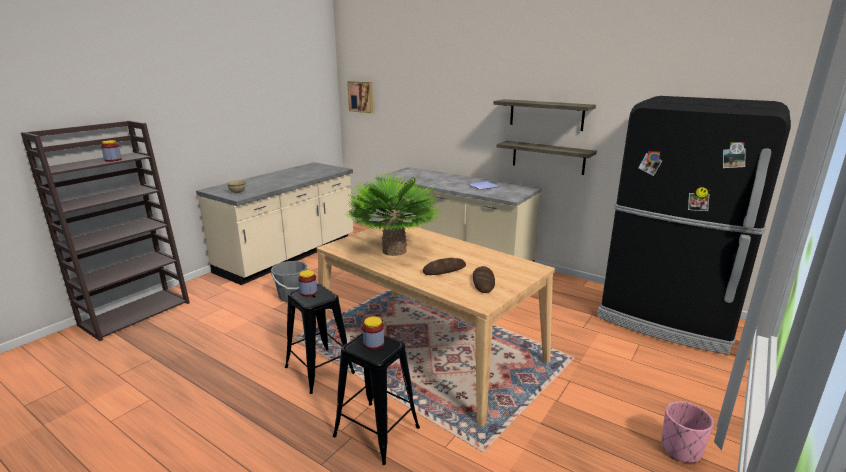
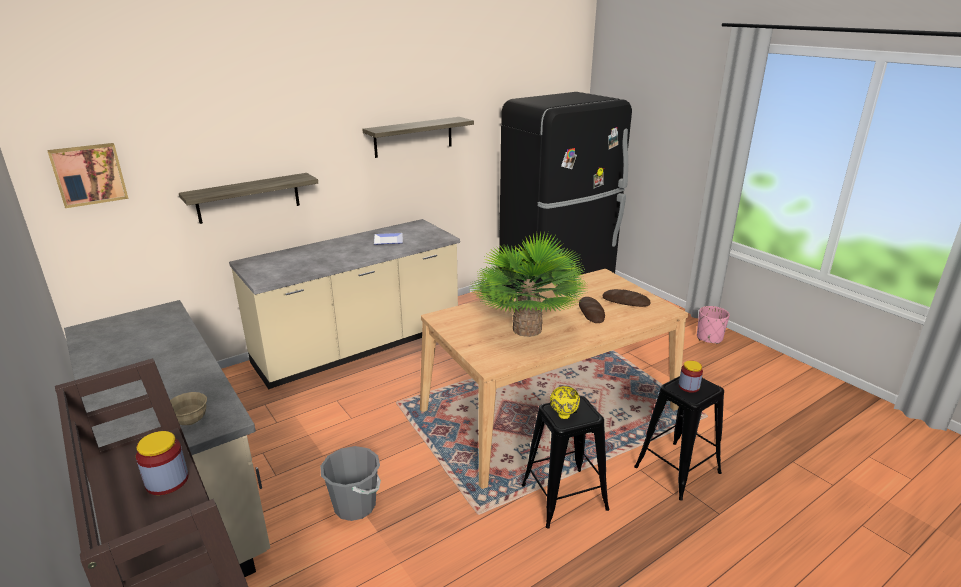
camera: 70 degrees left, 5 degrees up
jar [298,270,317,297] -> yellow bowl [550,386,580,419]
shelf [497,141,597,175] -> shelf moved to [179,173,318,224]

